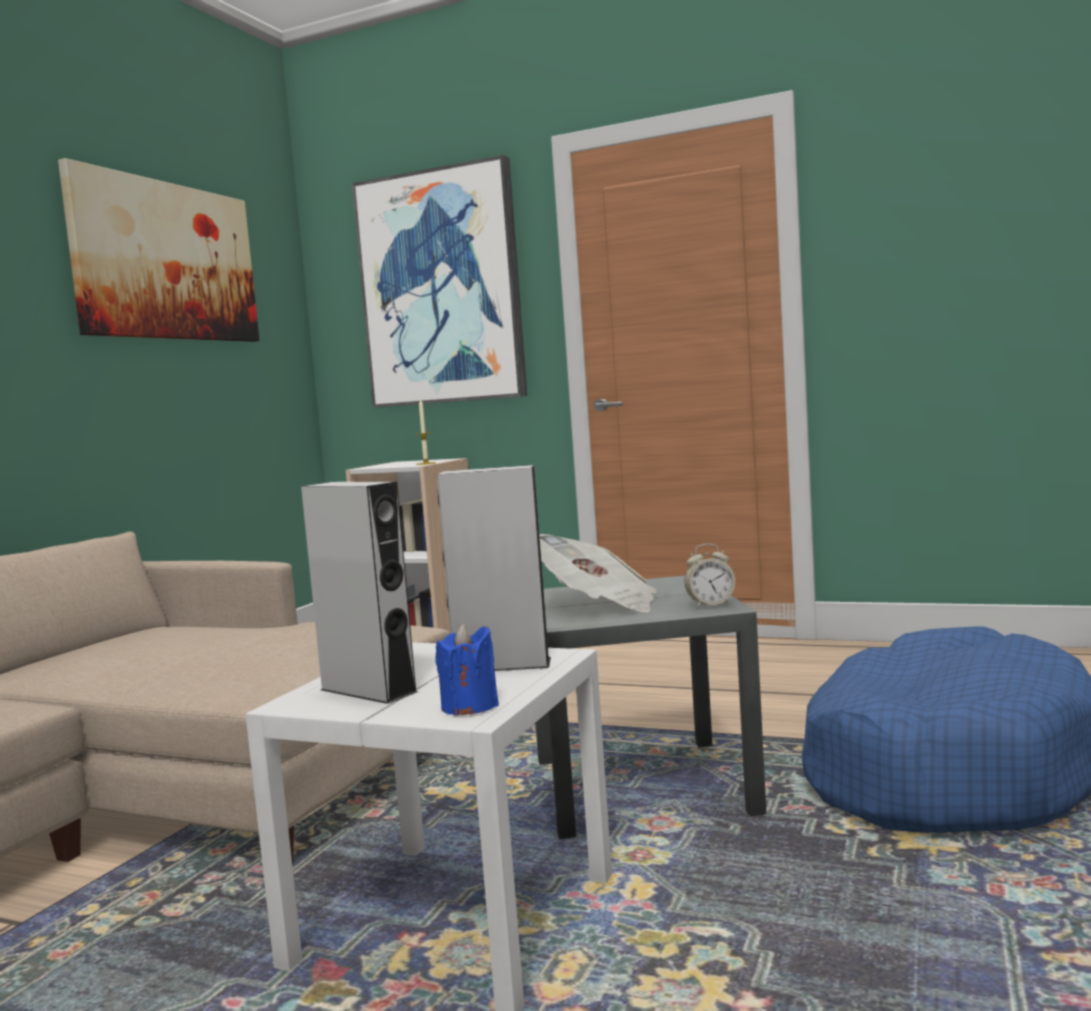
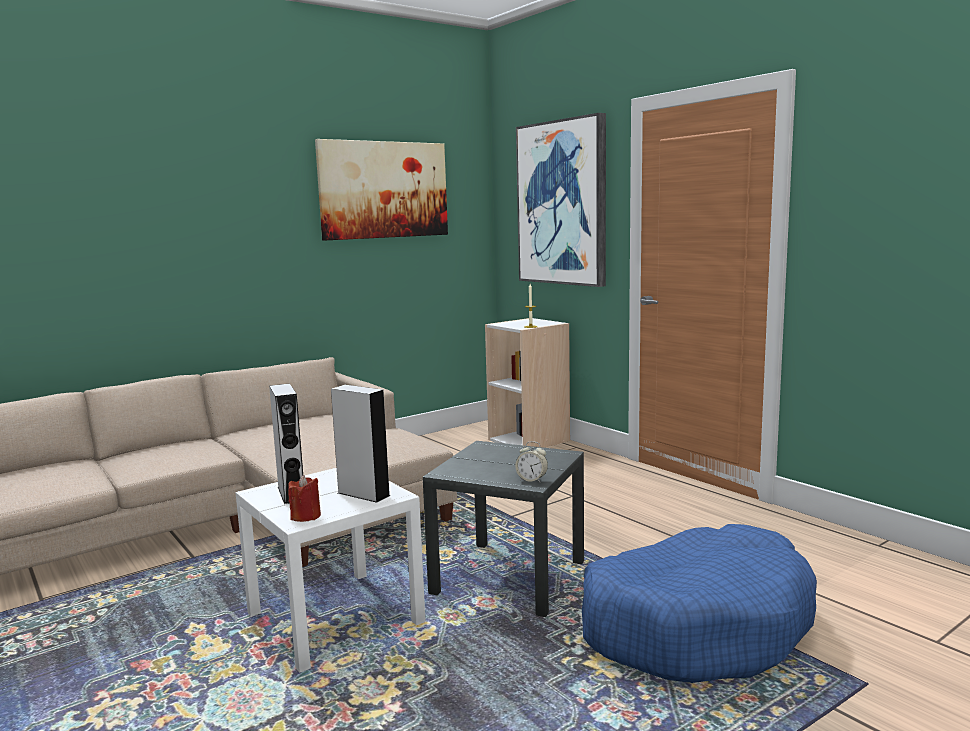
camera: 30 degrees right, 5 degrees up
blue candle [435,623,499,716] -> red candle [288,475,321,522]
newspaper [539,534,657,613] -> none

